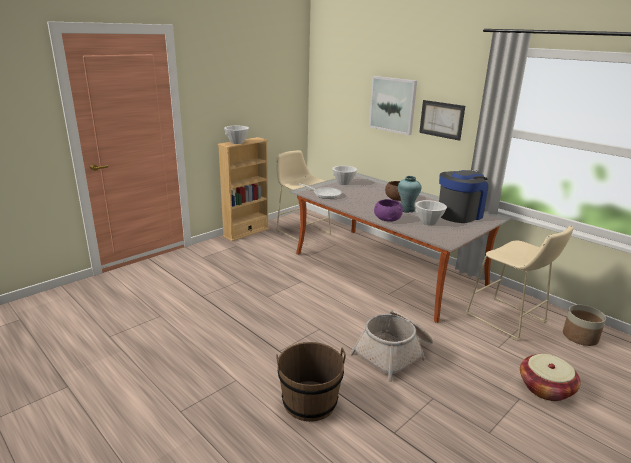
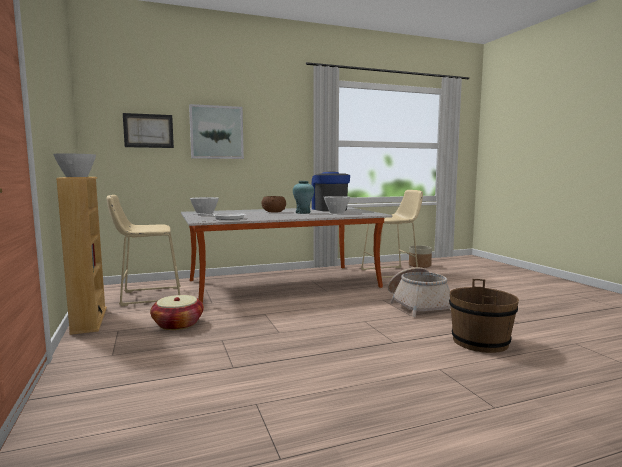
camera: 65 degrees left, 15 degrees down
purple bowl [374,199,403,222] -> none
picture [419,100,465,141] -> picture moved to [123,113,174,148]
basket [520,354,581,401] -> basket moved to [150,295,204,330]

